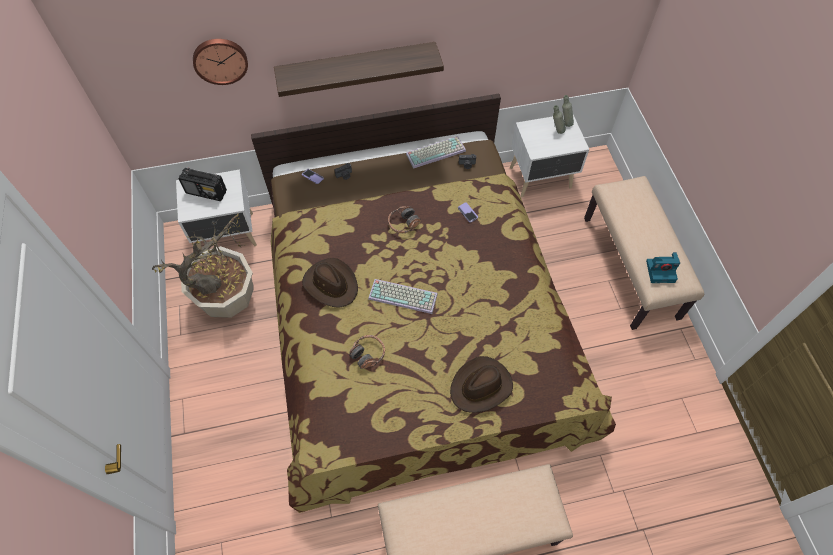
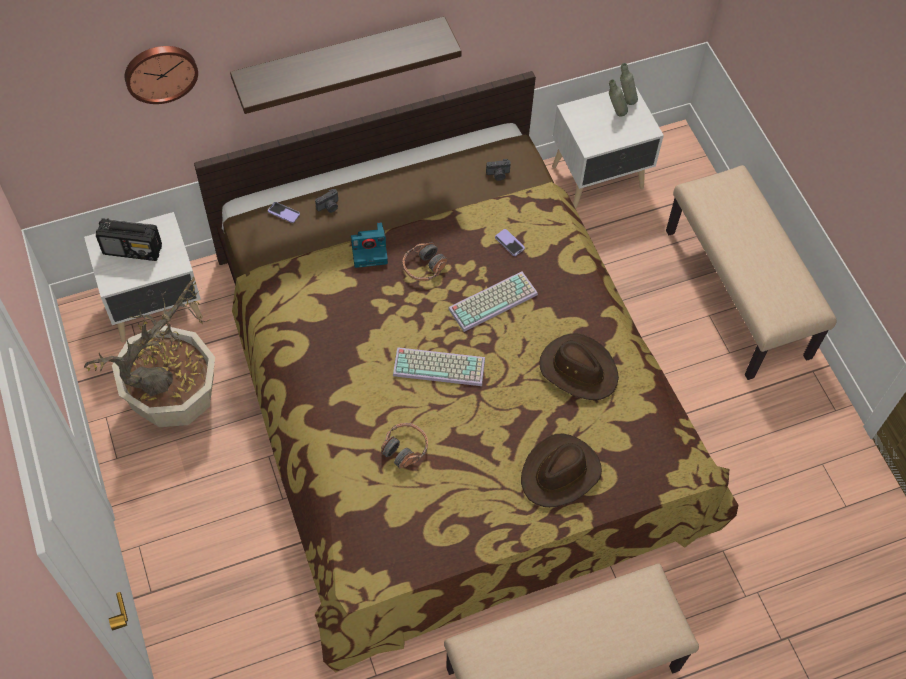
camera: 10 degrees left, 0 degrees up
brown hat [302,258,358,307] -> brown hat moved to [539,333,619,400]
keyboard [406,136,466,169] -> keyboard moved to [448,272,538,332]
camera [646,252,680,283] -> camera moved to [351,222,388,268]

